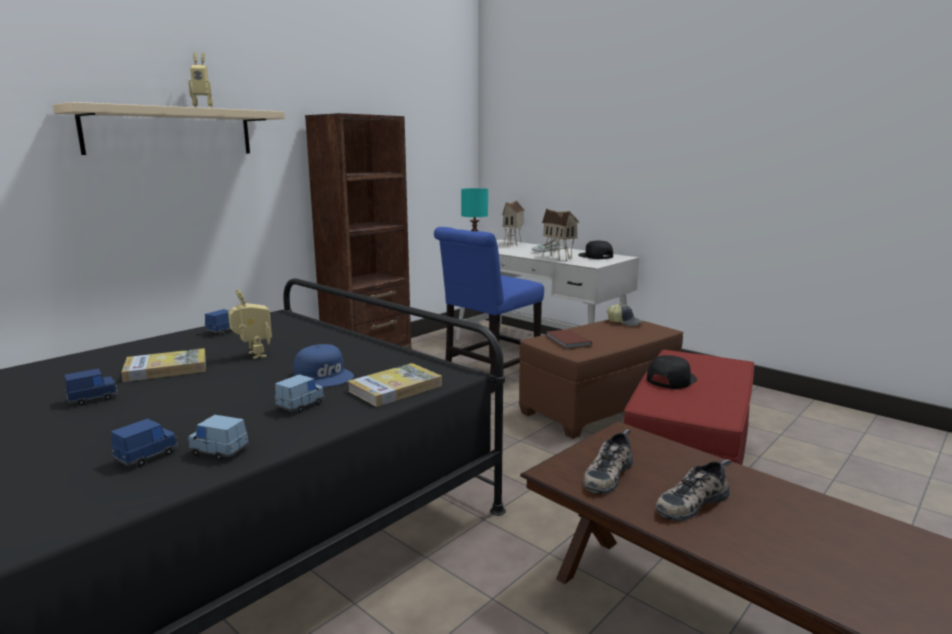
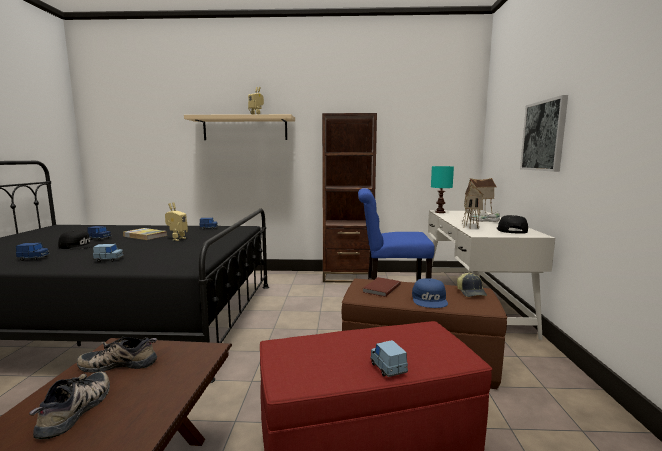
camera: 50 degrees right, 5 degrees down
blue toy car [188,415,249,461] -> blue toy car moved to [370,340,408,377]
blue cap [293,344,354,387] -> blue cap moved to [412,278,448,308]
book [347,363,442,407] -> none
black cap [647,355,697,389] -> black cap moved to [58,230,99,249]
shoe [656,459,731,521] -> shoe turned 75 degrees clockwise [29,372,110,440]
none -> picture [520,95,568,172]

